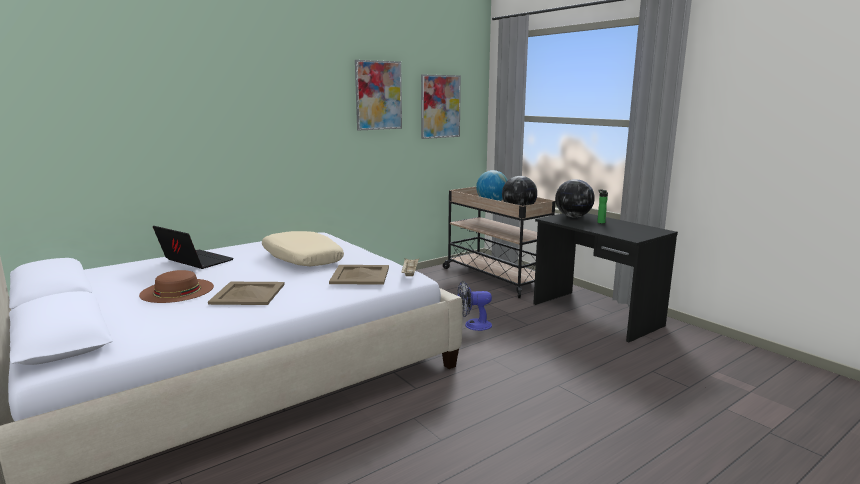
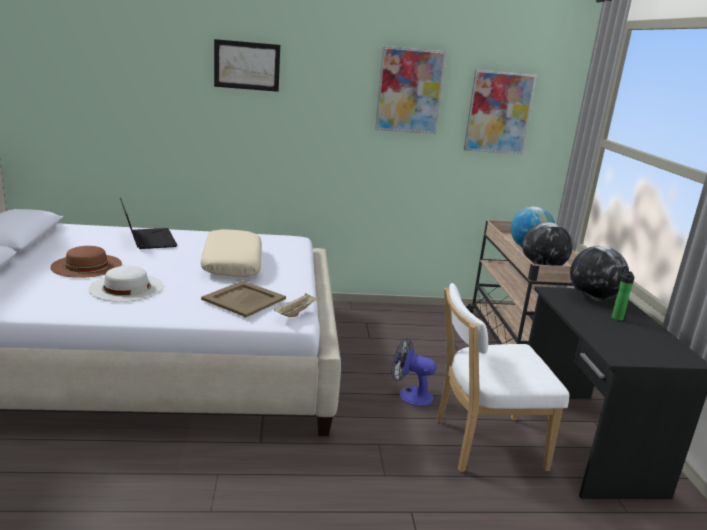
camera: 30 degrees right, 5 degrees up
beige tray [208,282,285,305] -> white hat [88,266,164,302]
none -> picture [214,39,280,92]
none -> white chair [437,283,569,472]

